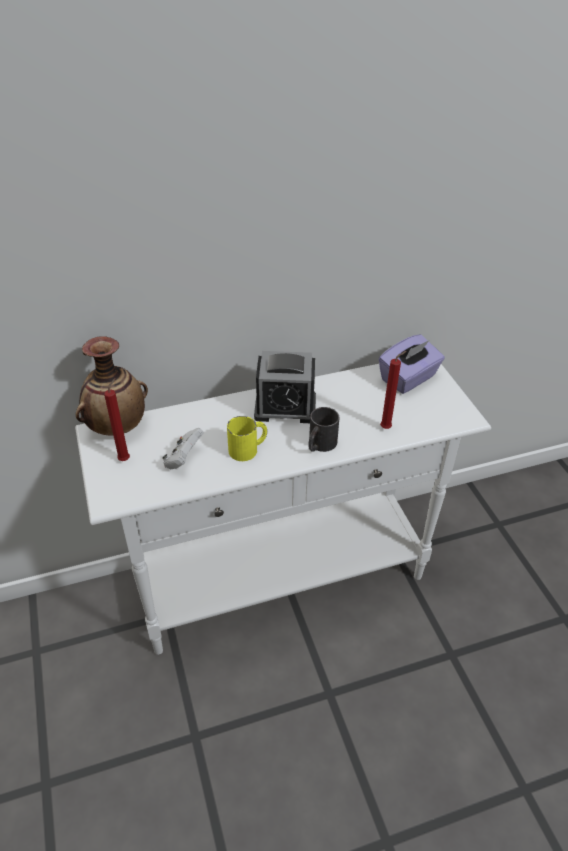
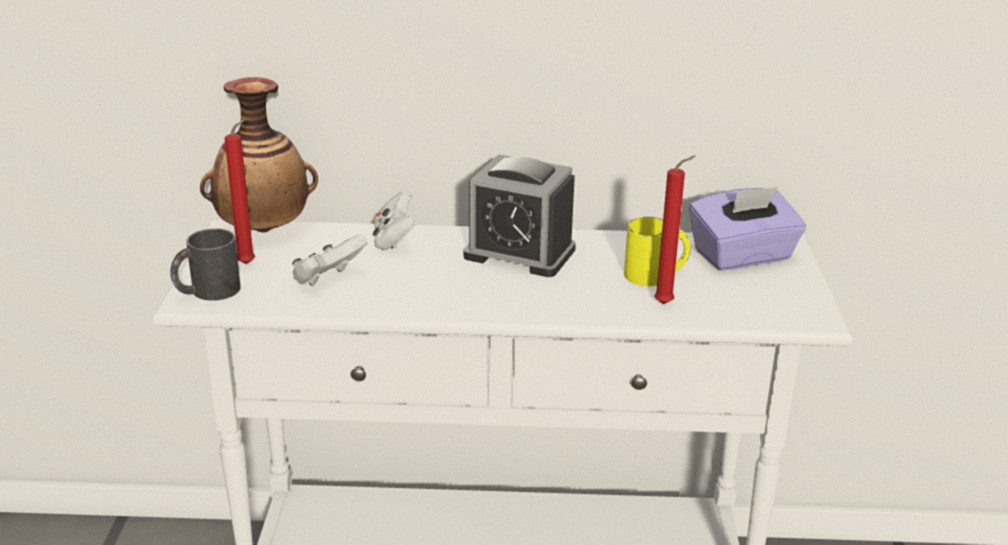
camera: 20 degrees right, 15 degrees down
yellow mug [227,416,267,461] -> yellow mug moved to [624,217,691,286]
black mug [308,407,339,452] -> black mug moved to [170,228,241,301]
none -> white game controller [373,190,415,250]

